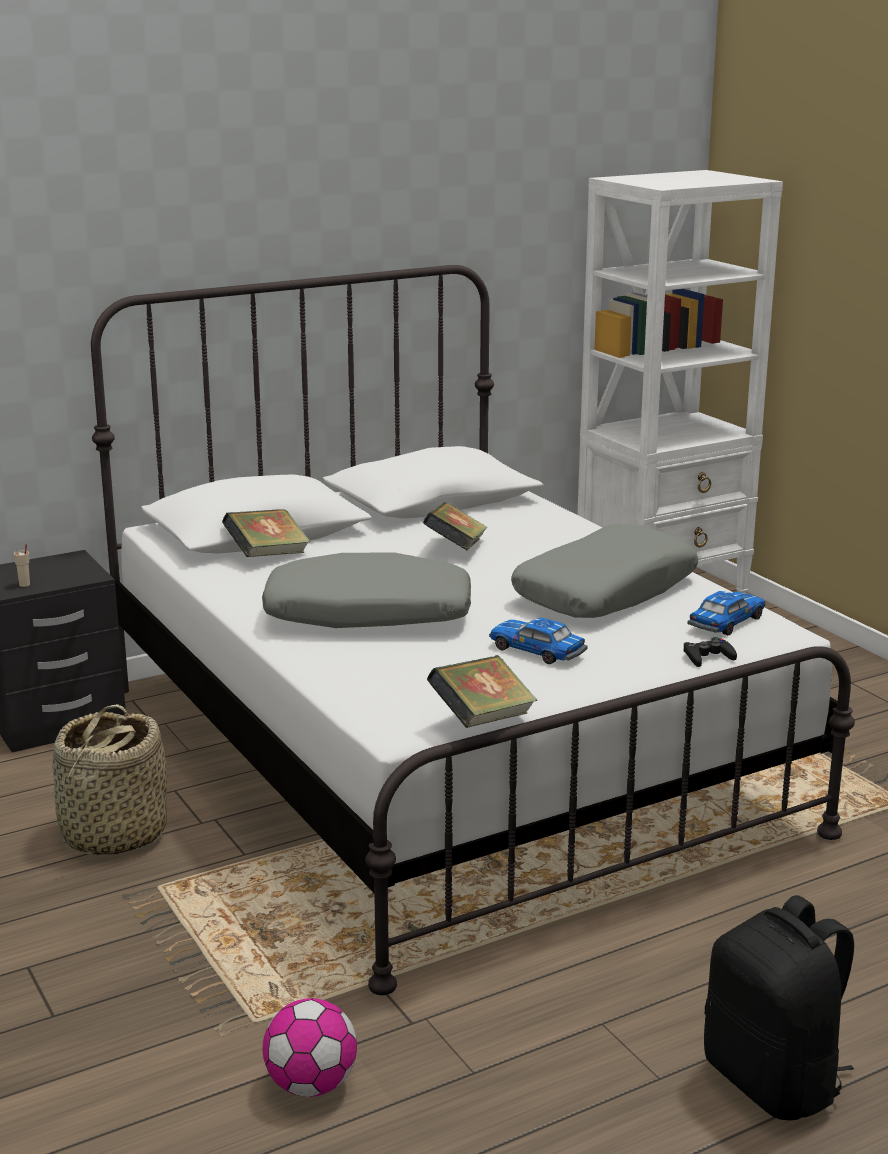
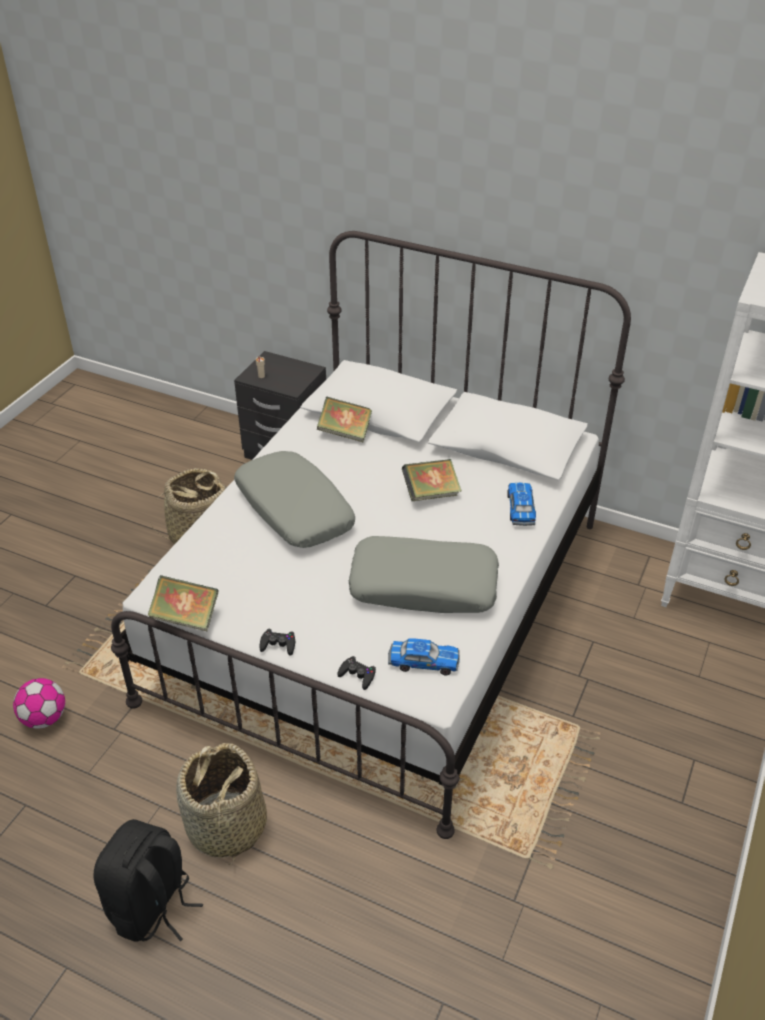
camera: 55 degrees right, 20 degrees up
toy car [489,618,588,664] -> toy car moved to [507,483,536,526]
none -> basket [176,743,267,865]
none -> black game controller [259,629,295,656]

